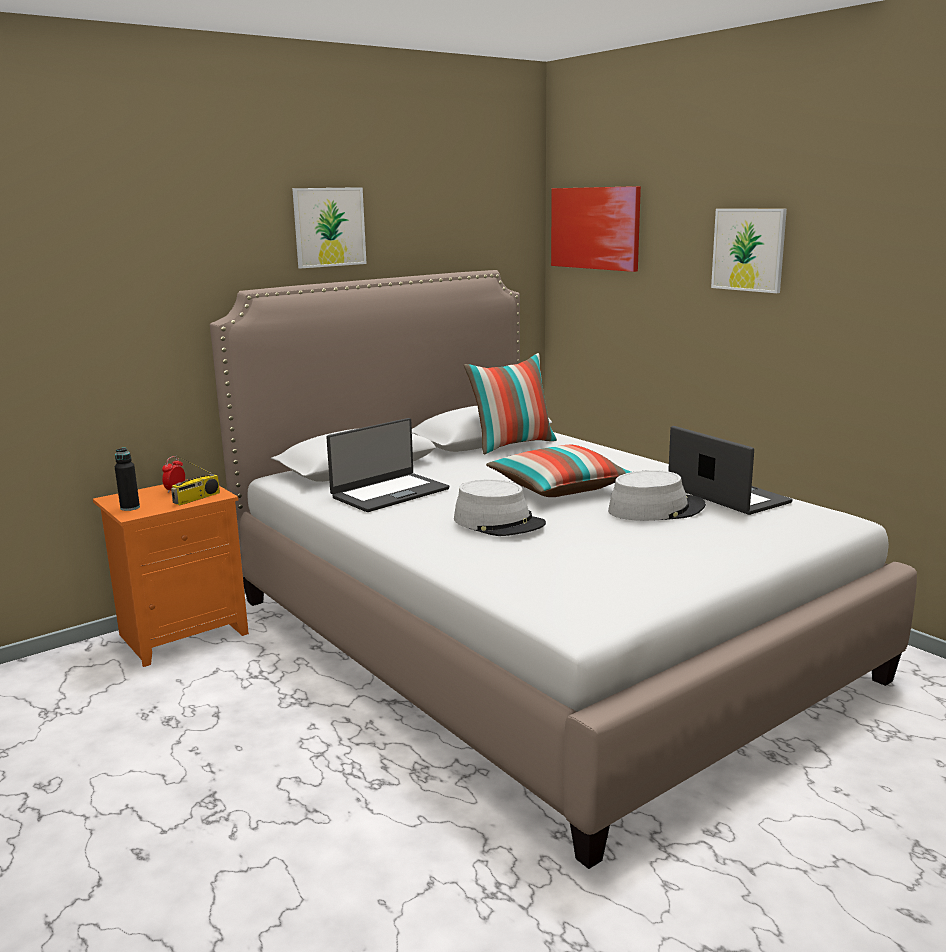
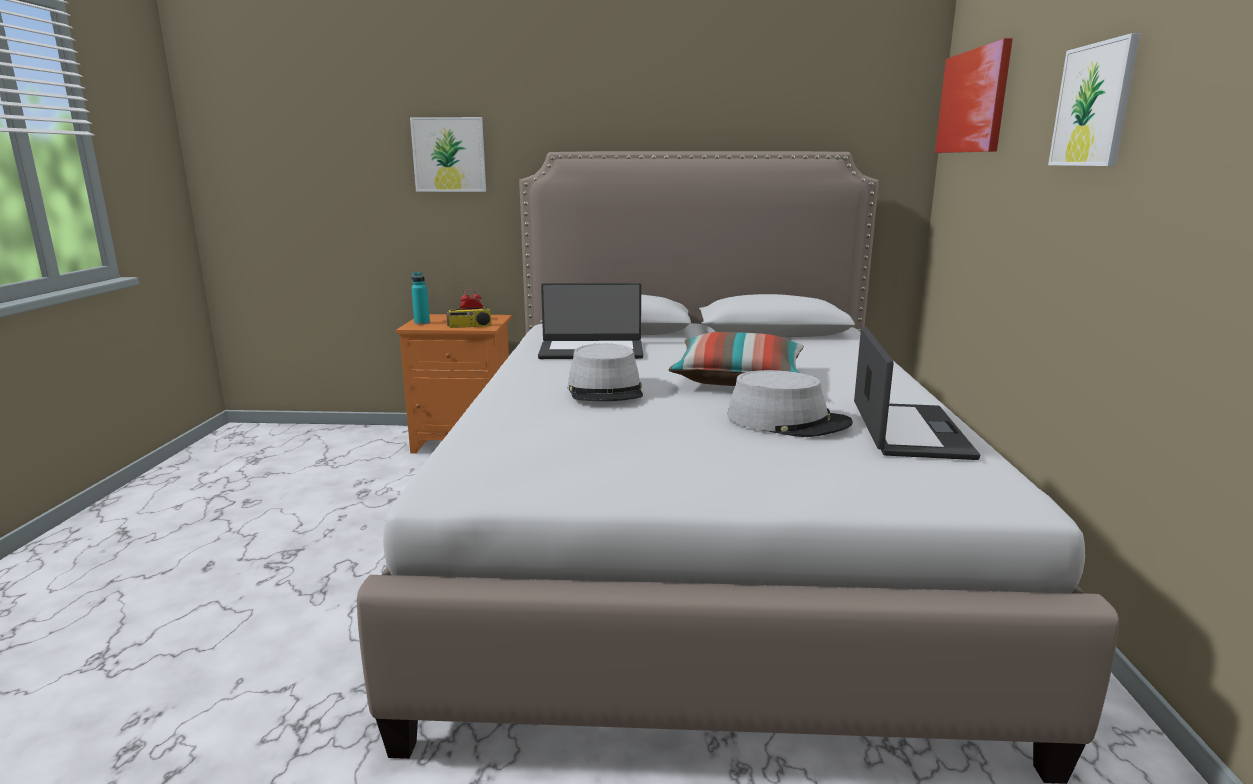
camera: 40 degrees right, 0 degrees up
black bottle [115,448,140,511] -> turquoise bottle [411,272,430,325]
picture [292,187,367,269] -> picture moved to [410,117,486,192]
pillow [464,353,557,455] -> none

